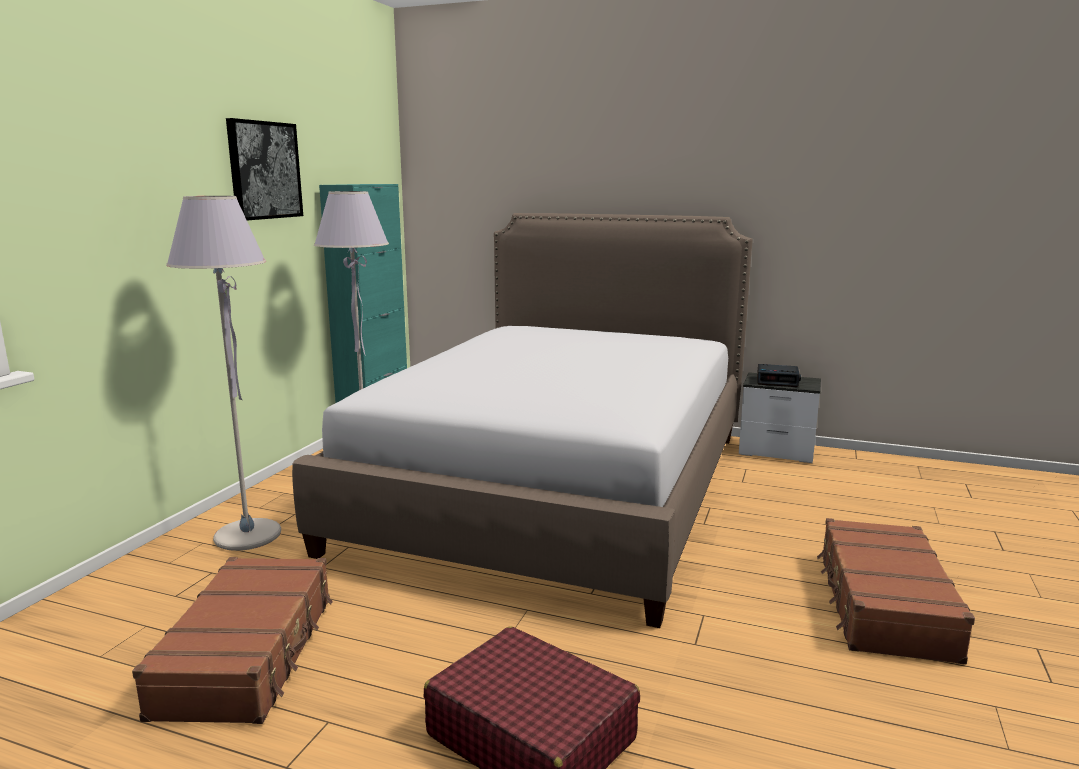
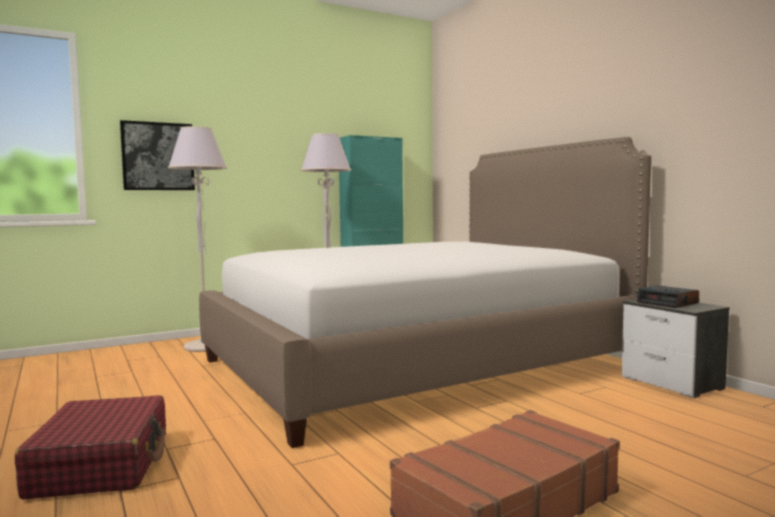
camera: 40 degrees right, 10 degrees down
brown suitcase [132,557,333,724] -> none
picture [226,118,303,221] -> picture moved to [120,120,195,190]

